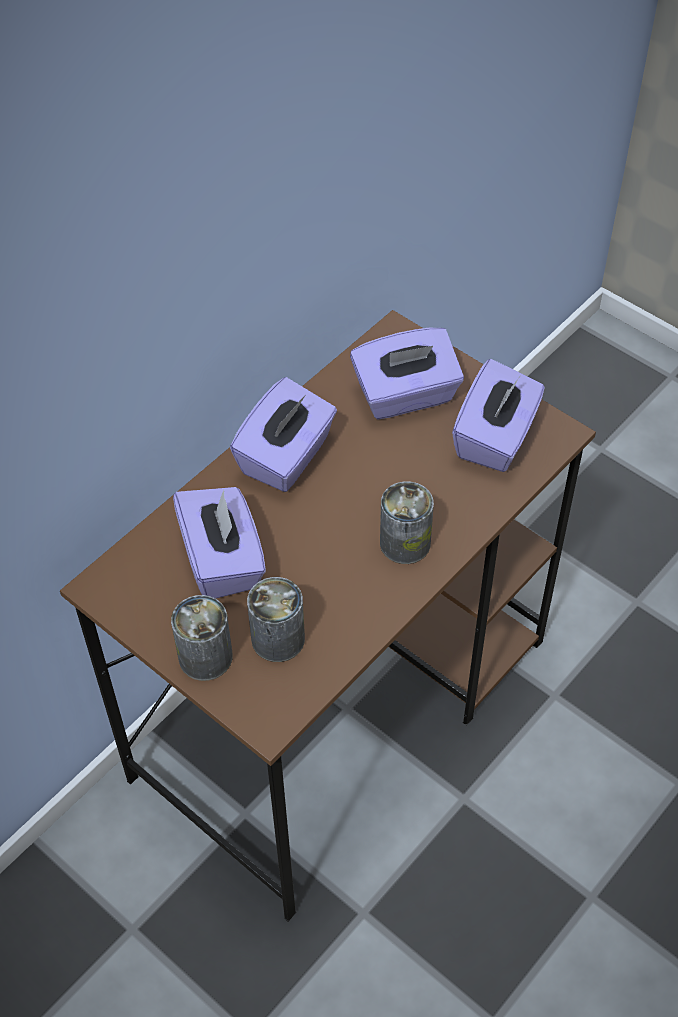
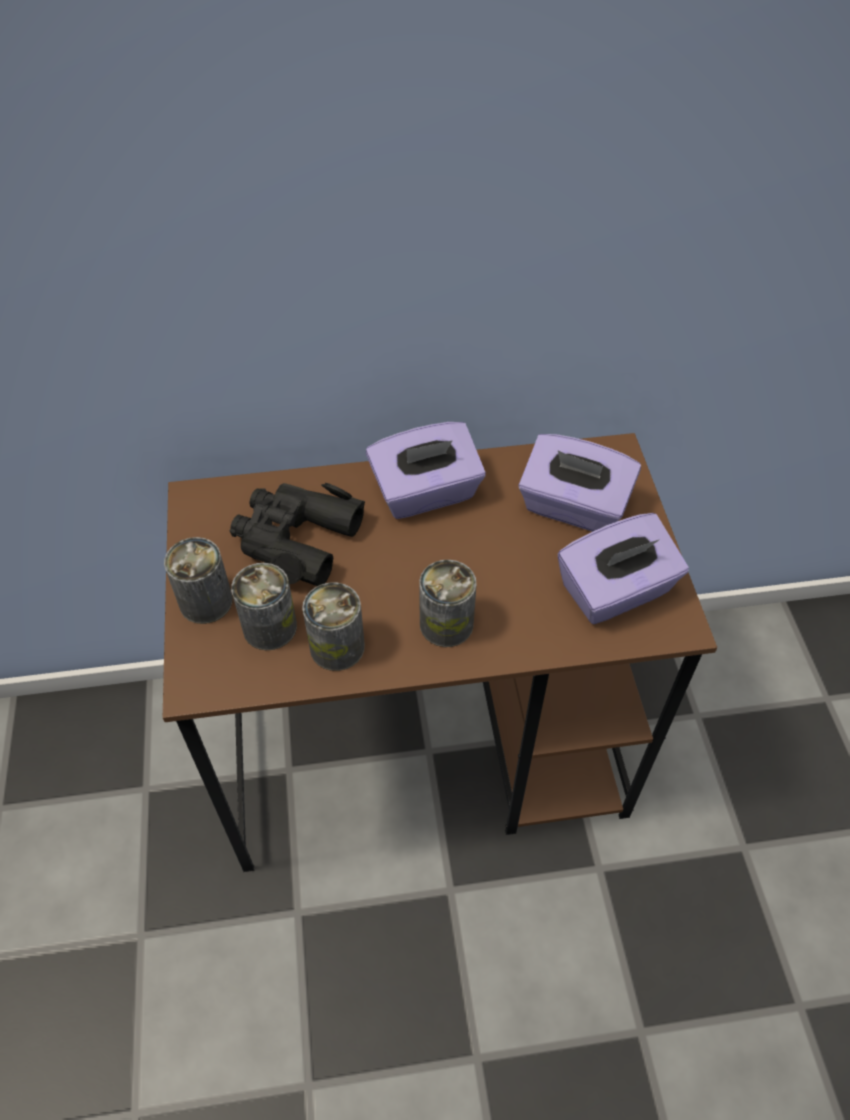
camera: 40 degrees right, 0 degrees up
purple tissue box [173,487,266,599] -> black binoculars [229,483,365,586]
none -> can [302,582,365,671]

